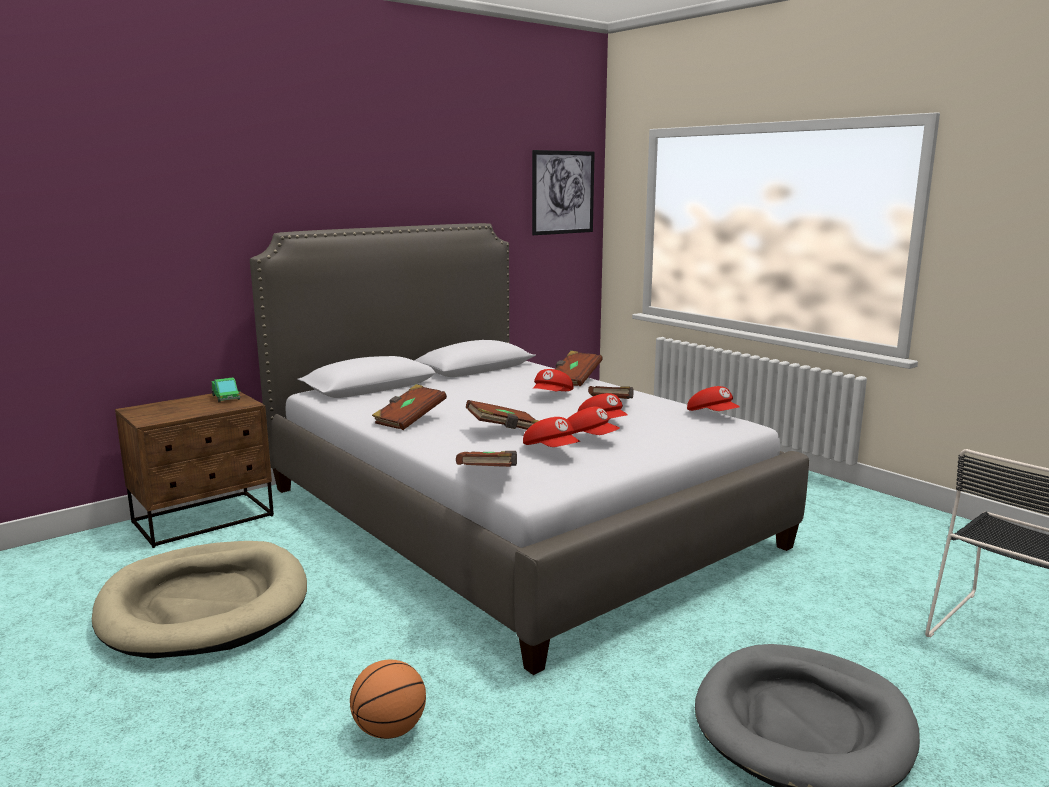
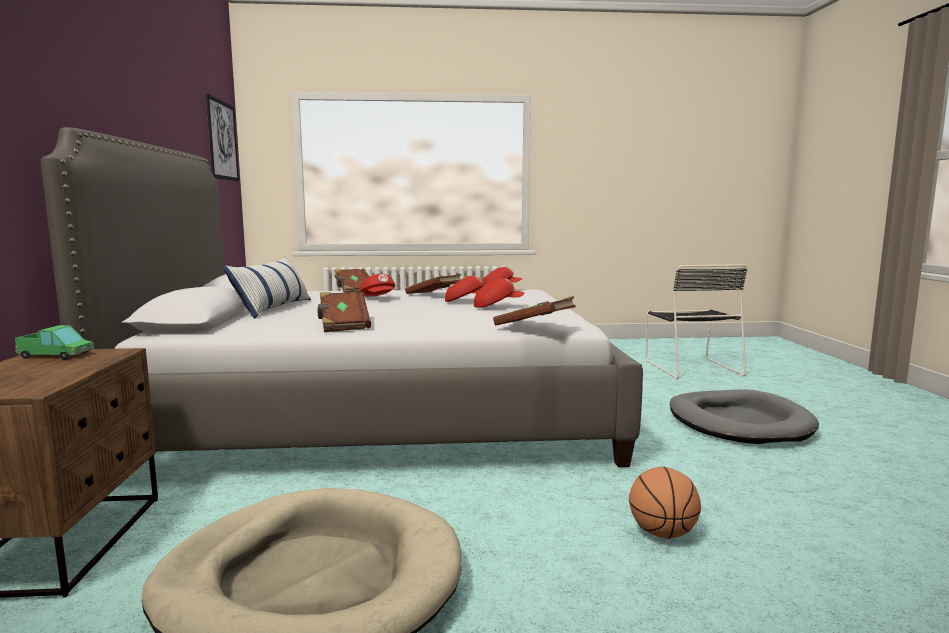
camera: 55 degrees left, 5 degrees down
brown book [466,400,539,430] -> none
red cap [523,417,580,447] -> none
none -> pillow [222,257,311,319]

